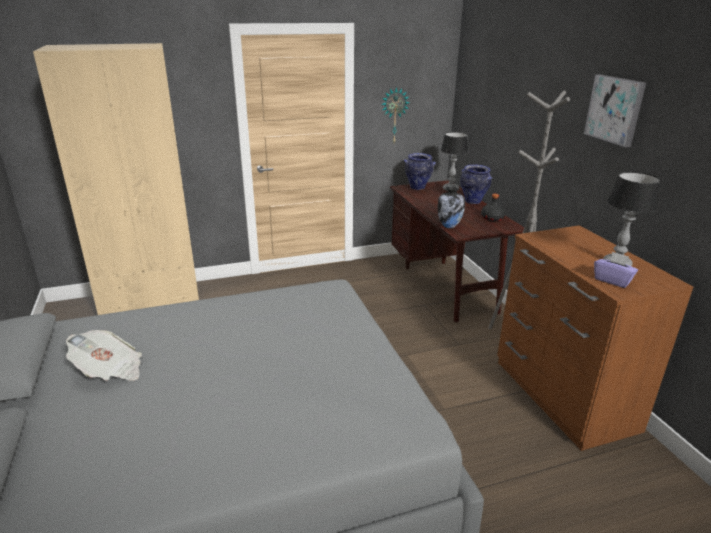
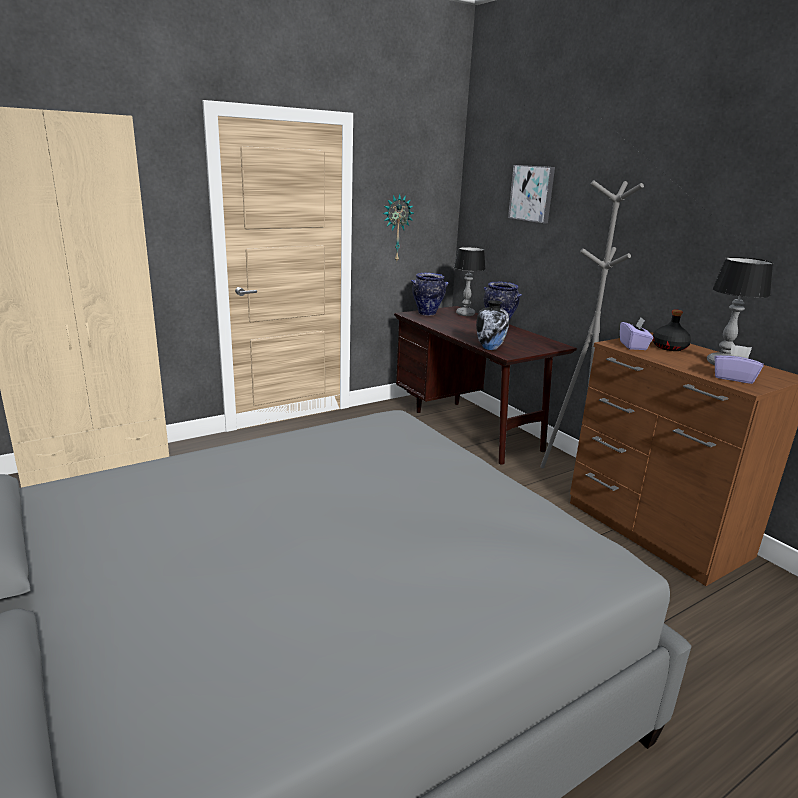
camera: 15 degrees left, 5 degrees down
newspaper [66,330,142,381] -> none
black bottle [481,194,505,221] -> black bottle moved to [653,309,691,351]
picture [584,74,646,148] -> picture moved to [508,165,555,223]
none -> purple tissue box [620,317,653,350]

